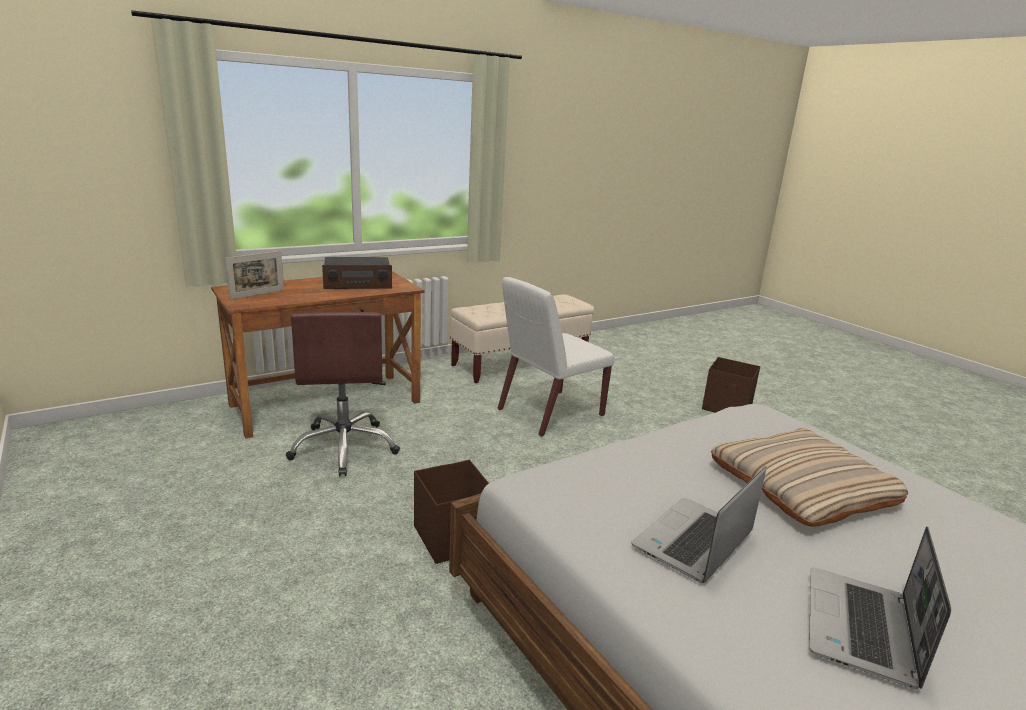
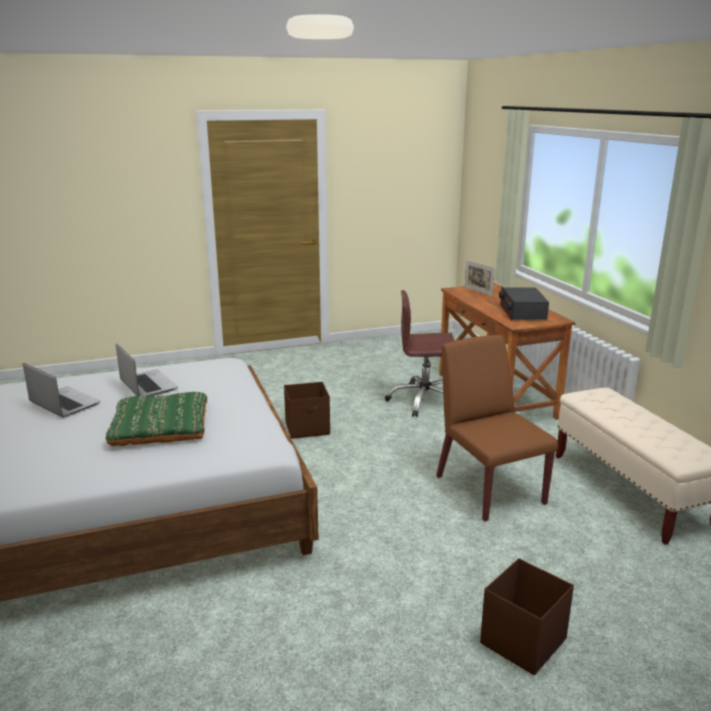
camera: 105 degrees right, 0 degrees up
white chair [497,277,615,437] -> brown chair [436,335,558,522]
beige pillow [711,428,908,527] -> green pillow [105,392,207,446]

